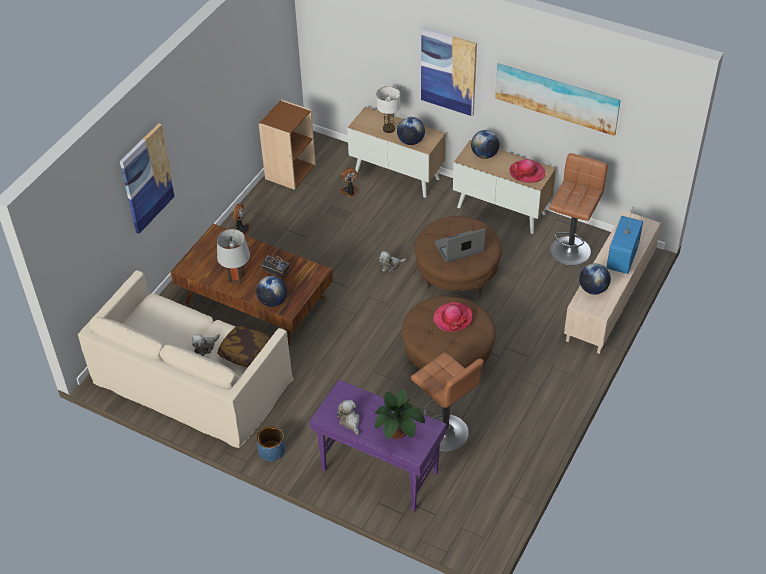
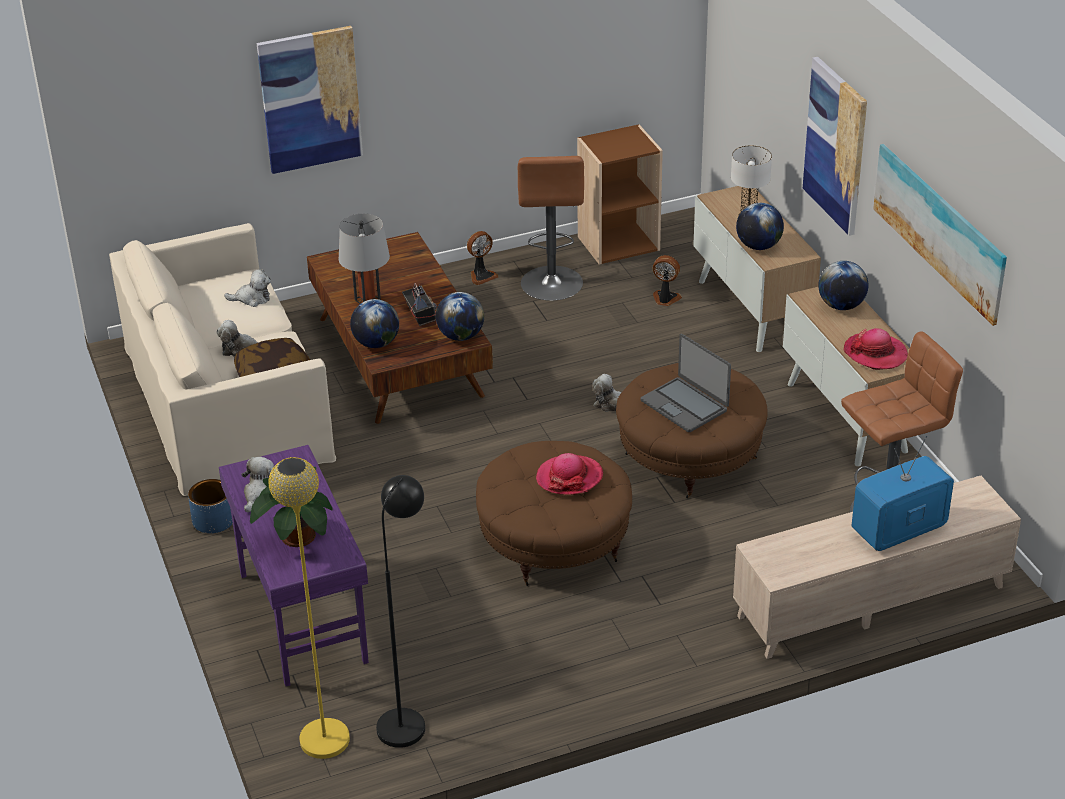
camera: 40 degrees right, 10 degrees down
brown stool [411,352,484,451] -> brown stool moved to [518,156,584,301]
laptop [434,228,486,263] -> laptop turned 150 degrees counterclockwise [641,334,731,432]
globe [579,263,611,295] -> globe moved to [436,292,484,341]
none -> plush toy [224,269,271,307]
none -> yellow floor lamp [269,457,350,759]
none -> black floor lamp [376,475,425,748]

